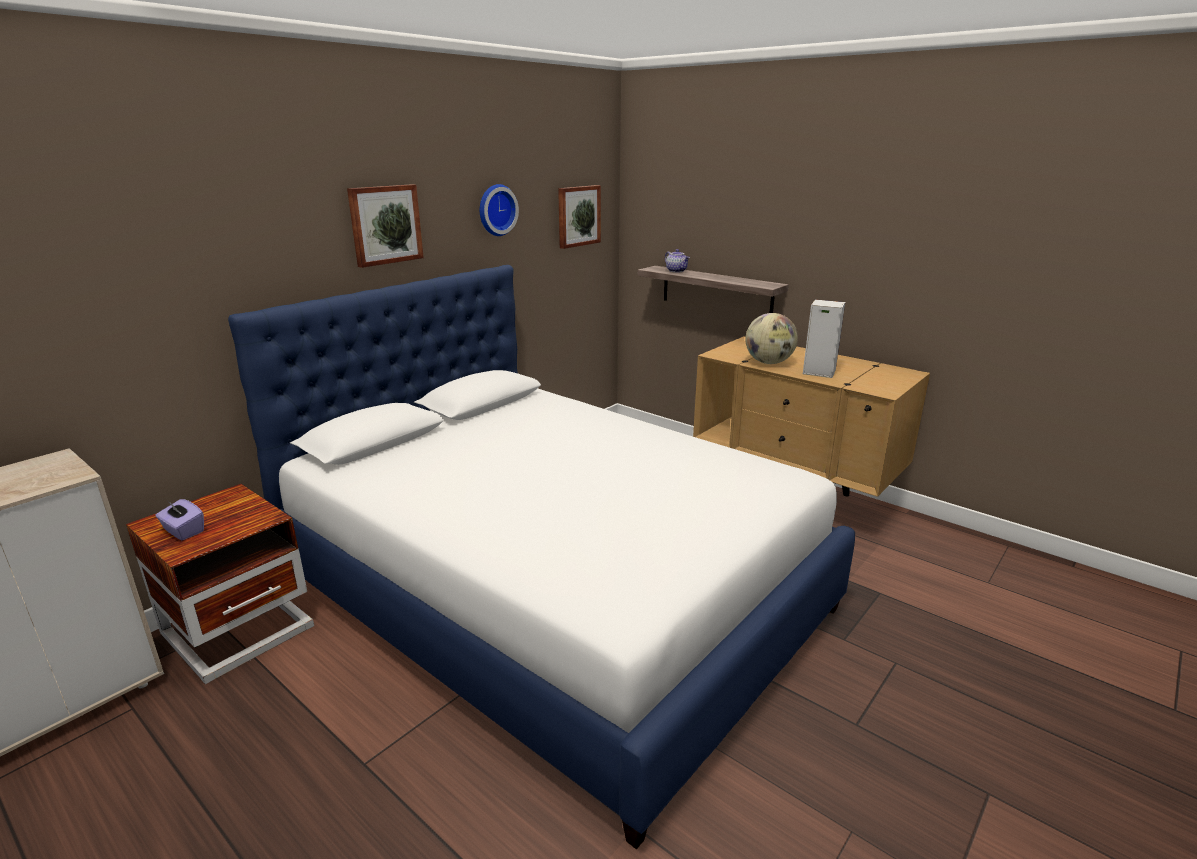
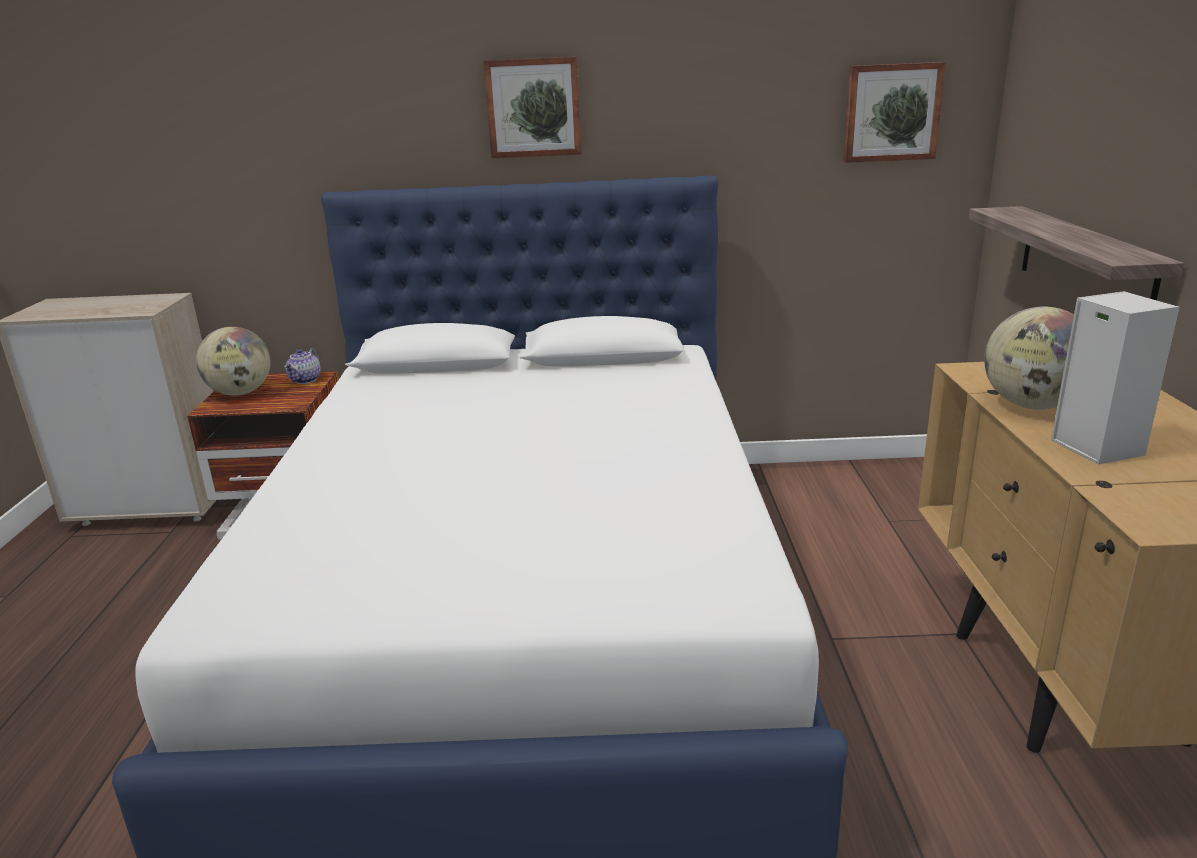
camera: 50 degrees right, 0 degrees up
purple tissue box [155,499,204,540] -> globe [196,327,271,396]
wall clock [480,184,519,236] -> none
teapot [665,249,690,273] -> teapot moved to [284,348,321,384]

